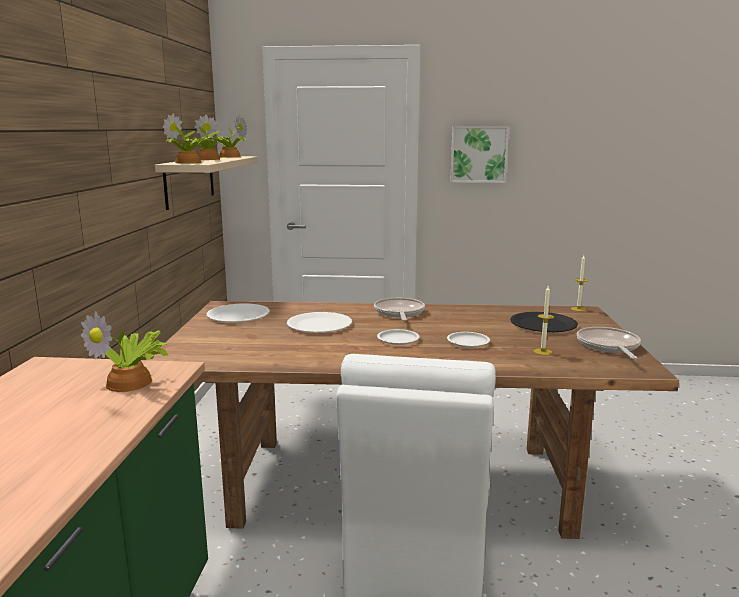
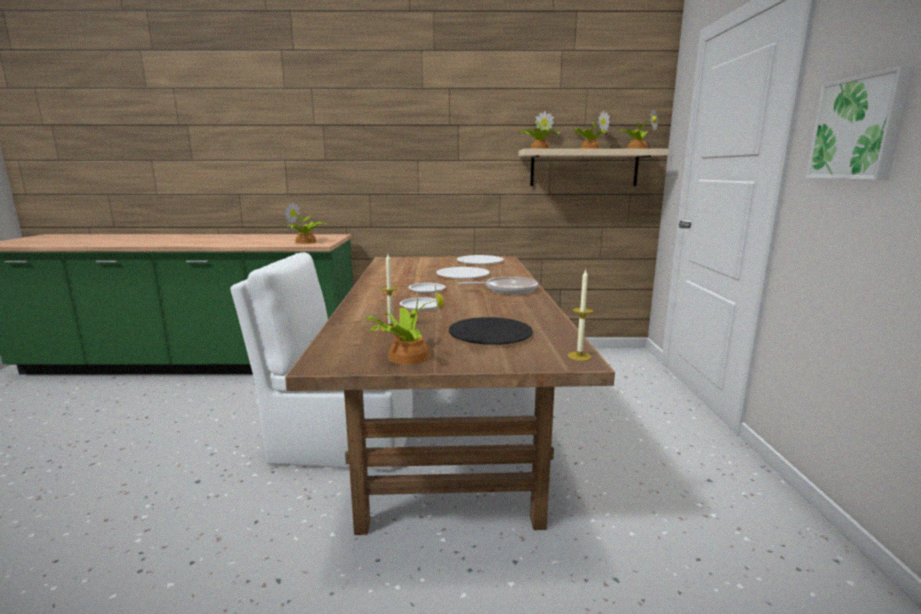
camera: 85 degrees right, 0 degrees up
frying pan [577,327,641,359] -> potted plant [365,282,444,364]

